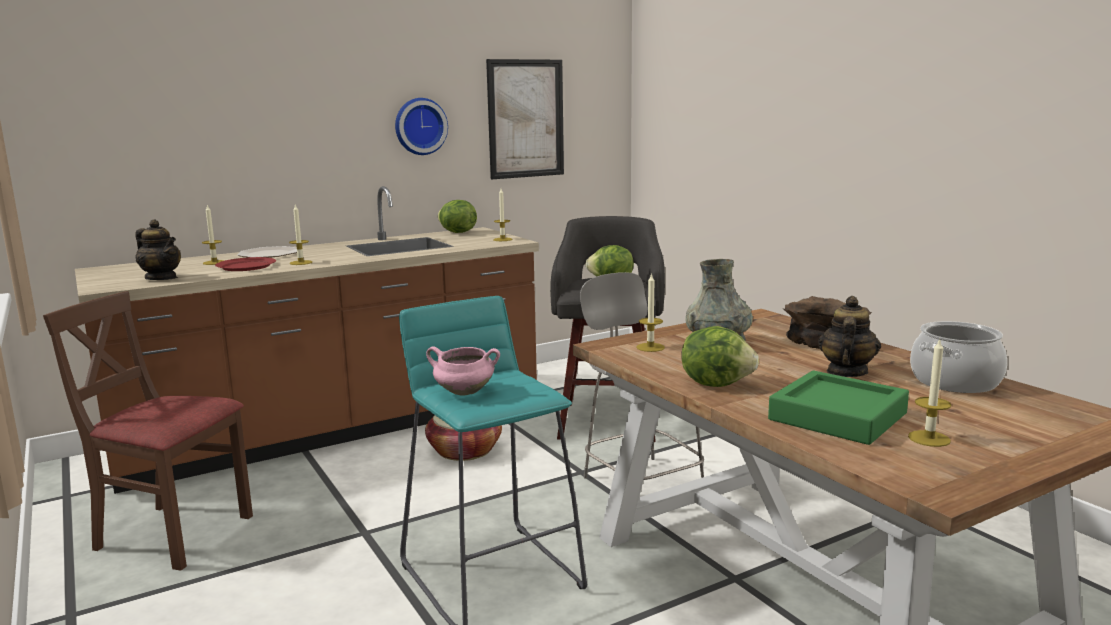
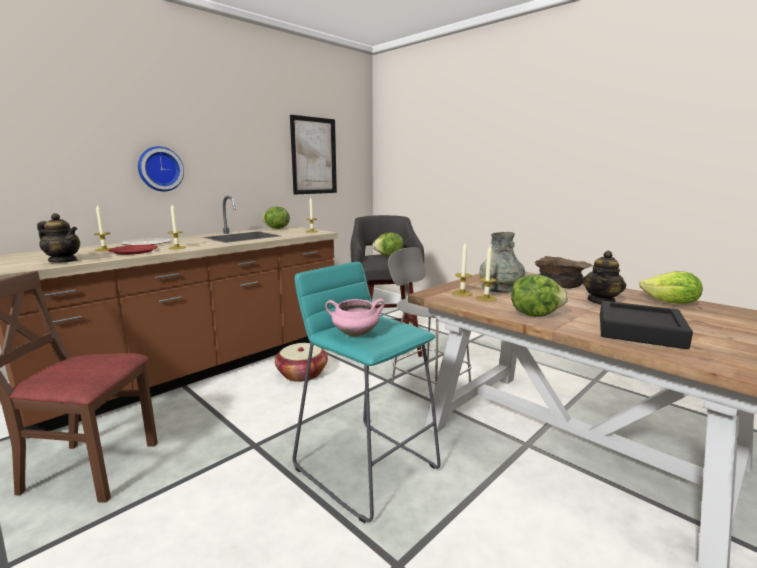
camera: 15 degrees left, 0 degrees up
wall clock [395,98,448,155] -> wall clock moved to [138,146,184,192]
green tray [768,371,909,445] -> black tray [600,301,693,349]
teapot [818,296,881,377] -> teapot turned 150 degrees counterclockwise [583,251,626,305]
candle [908,338,951,447] -> candle moved to [476,246,497,302]
cooking pot [910,321,1007,393] -> lettuce [639,271,703,304]

